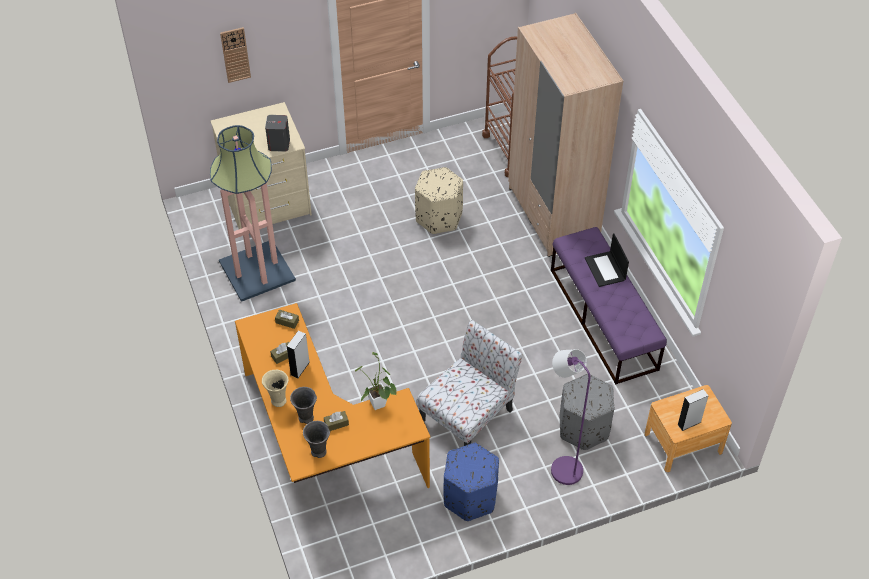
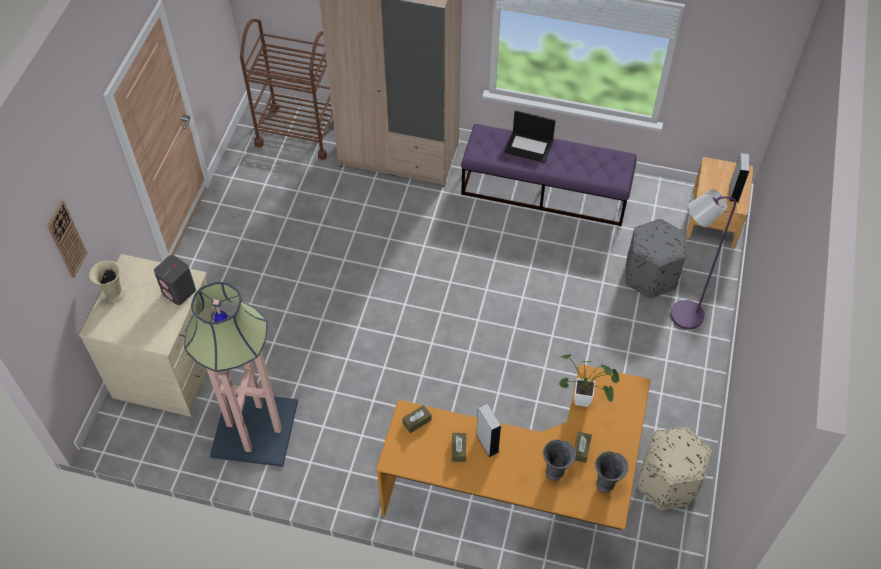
camera: 55 degrees left, 5 degrees up
beige vase [262,370,289,407] -> beige vase moved to [89,261,124,302]
beige ottoman [415,167,463,234] -> beige ottoman moved to [637,426,712,510]
chair [417,320,523,446] -> none
blue ottoman [444,443,499,521] -> none

